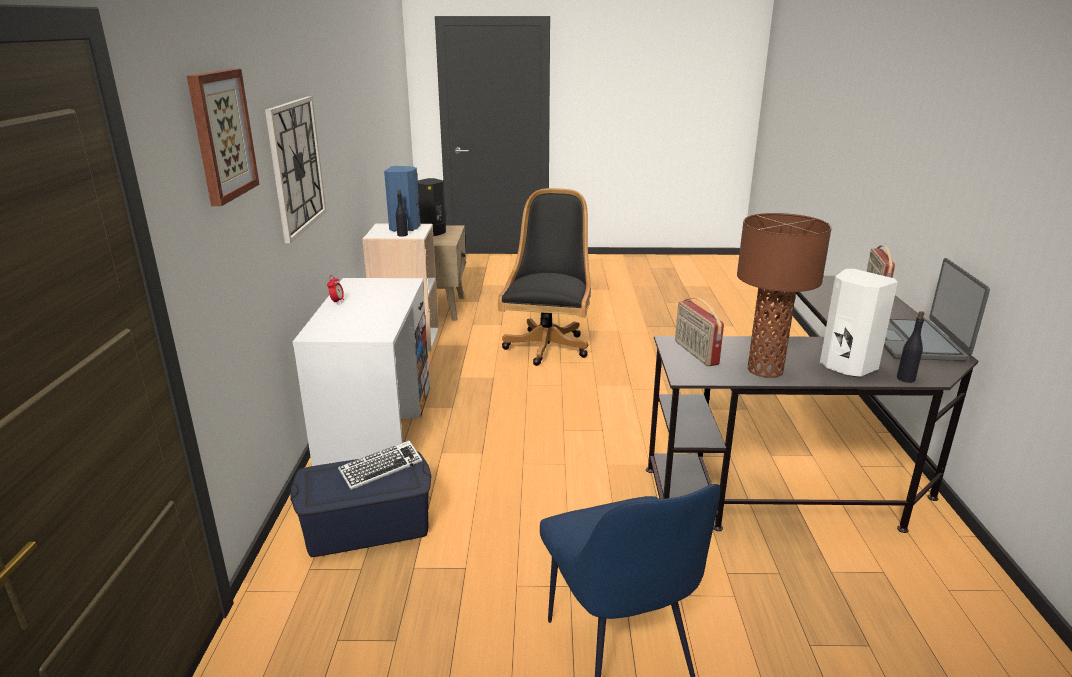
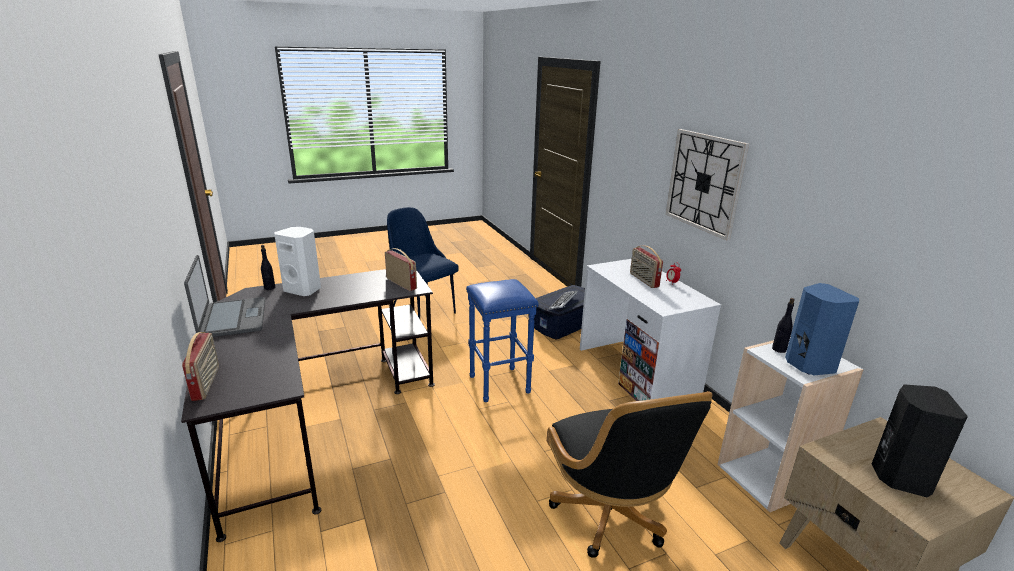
camera: 155 degrees right, 0 degrees up
picture [187,69,260,206] -> none
brown table lamp [737,213,832,378] -> none
none -> blue stool [466,279,539,402]
none -> radio [630,245,663,288]

